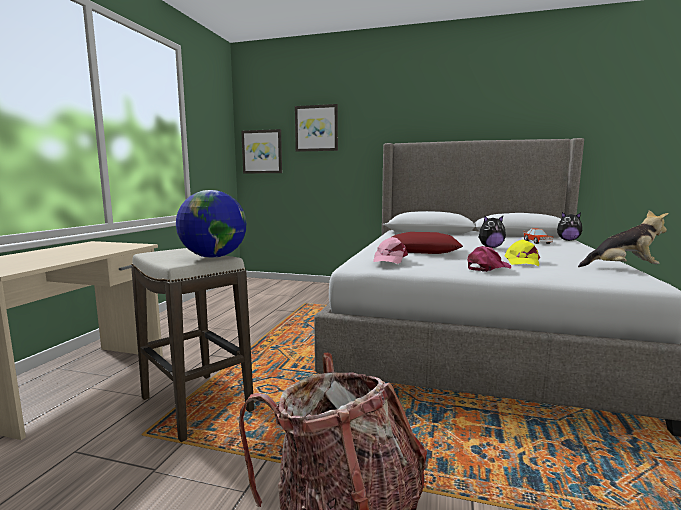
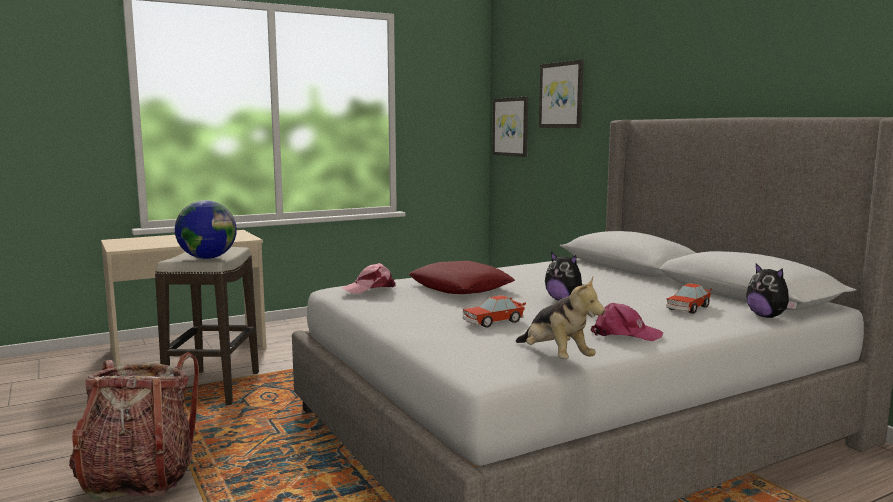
camera: 45 degrees right, 0 degrees up
pink cap [467,246,511,272] -> pink cap moved to [590,303,663,341]
yellow cap [505,239,540,266] -> toy car [462,295,526,328]

